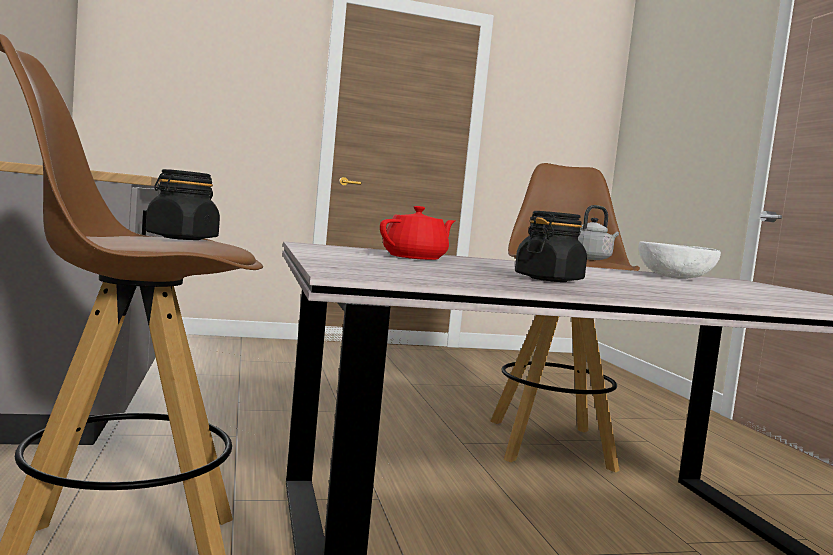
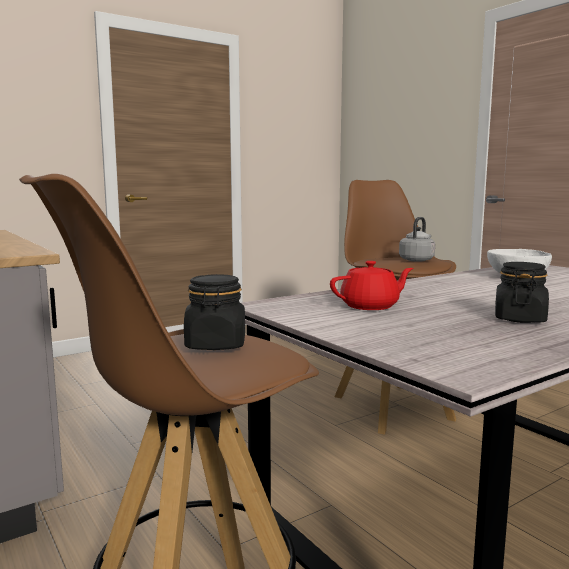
camera: 20 degrees left, 5 degrees up
red teapot [380,206,455,260] -> red teapot turned 45 degrees clockwise [330,261,413,310]

